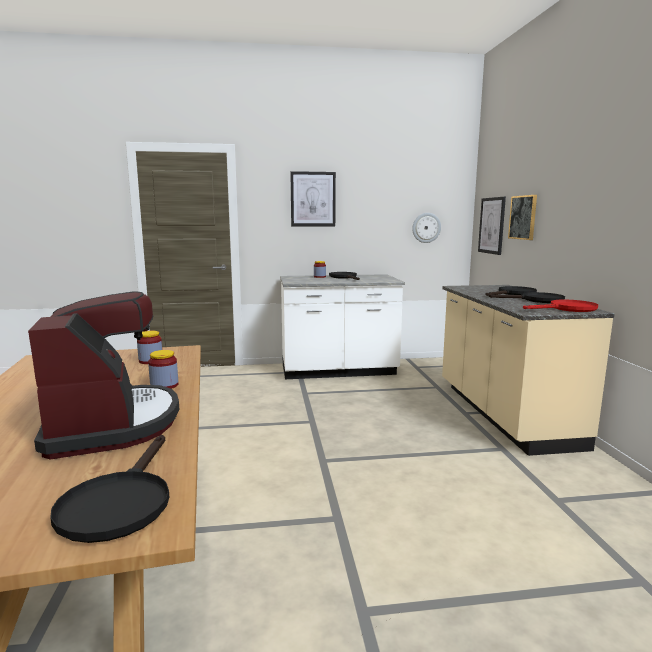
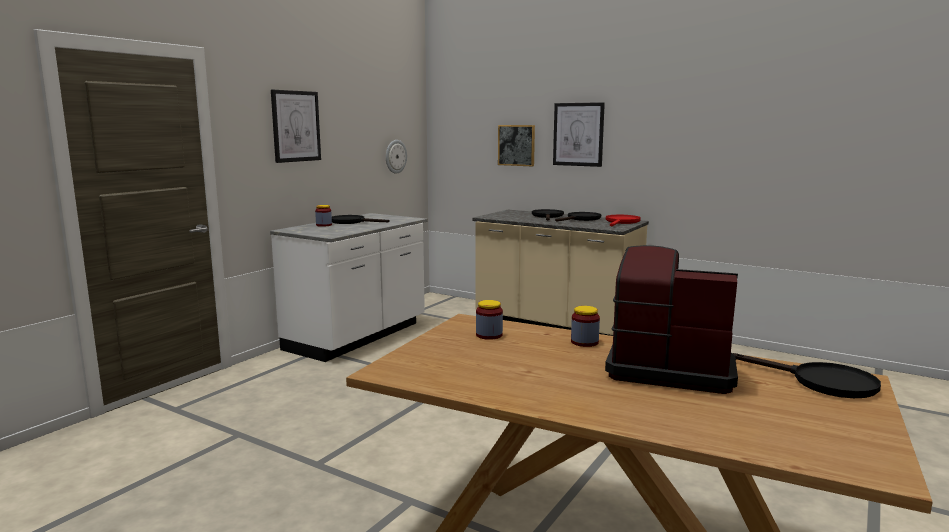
camera: 50 degrees left, 0 degrees up
picture [478,197,506,255] -> picture moved to [553,102,605,167]

